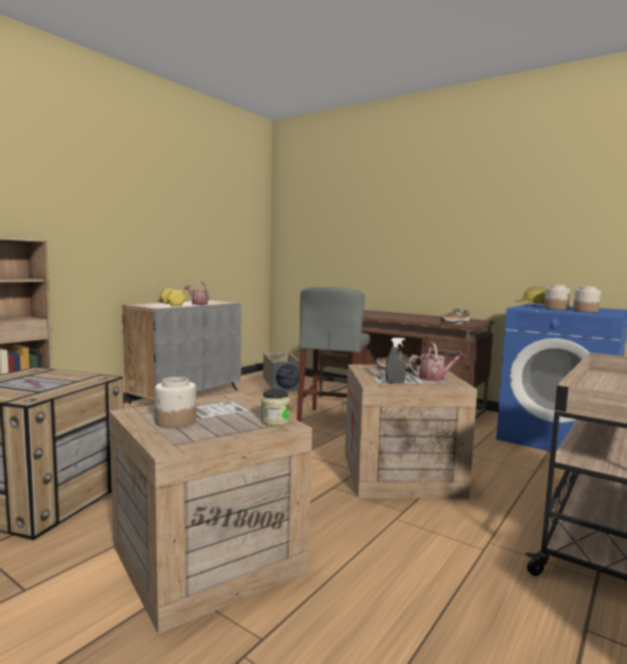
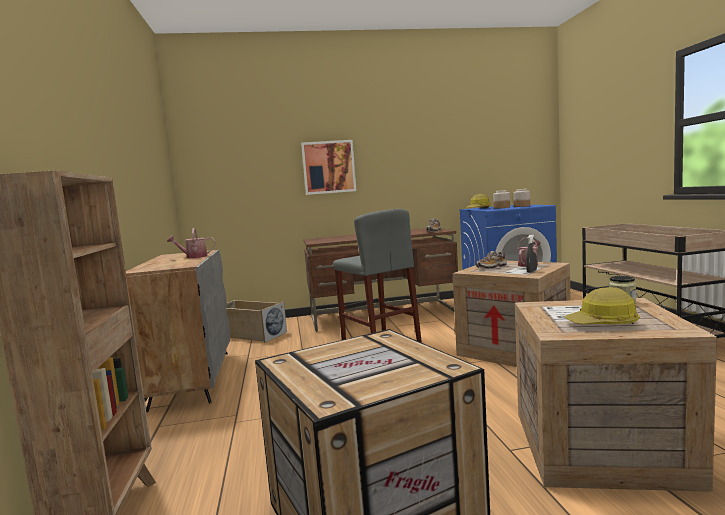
camera: 45 degrees left, 0 degrees up
jar [155,377,196,428] -> hard hat [565,287,640,324]
yellow dumbbell [159,289,186,306] -> none
none -> picture [301,140,356,195]

